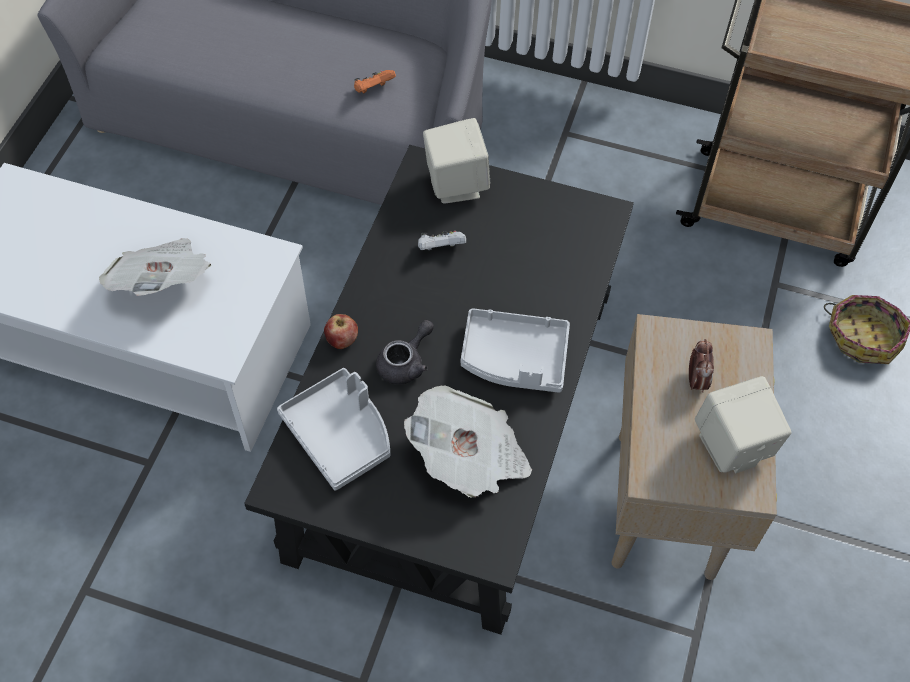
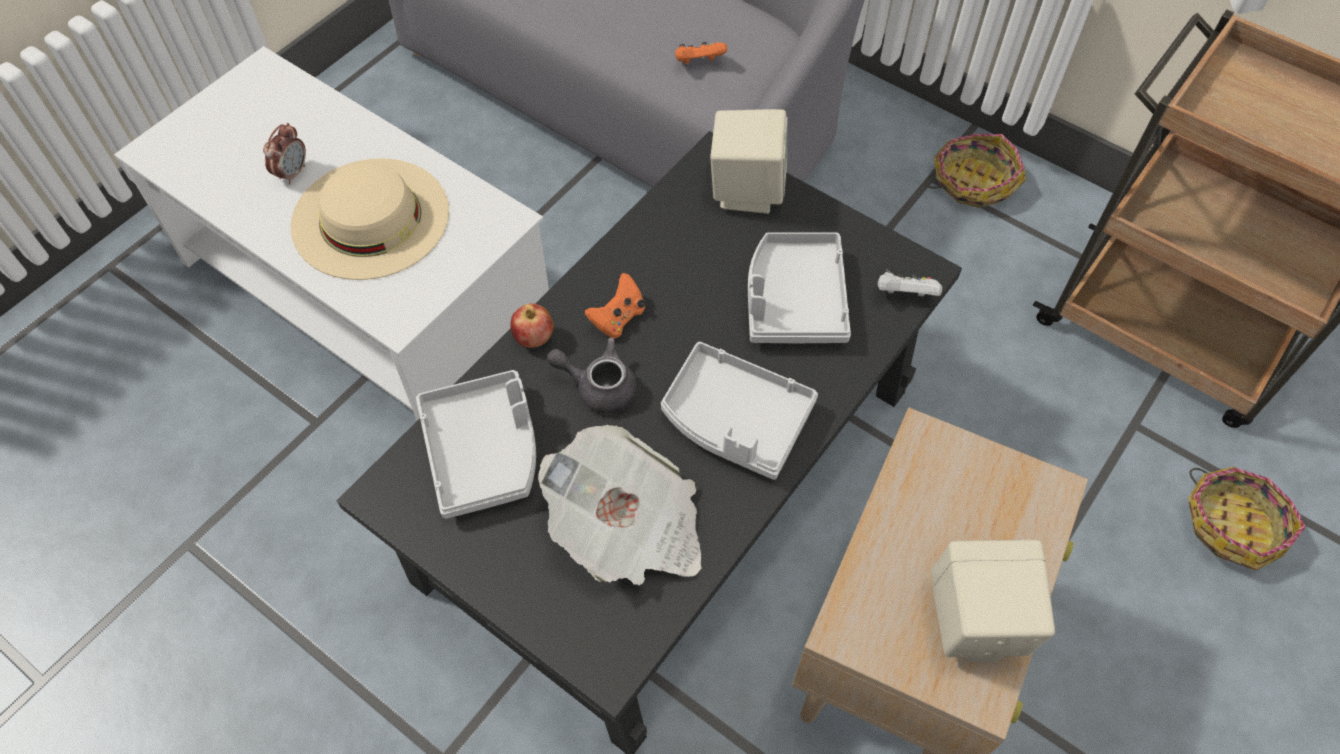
camera: 20 degrees right, 0 degrees up
newspaper [99,238,211,296] -> beige hat [291,158,449,280]
grey teapot [376,320,434,385] -> grey teapot turned 135 degrees counterclockwise [547,337,637,414]
white game controller [418,231,466,250] -> white game controller moved to [878,269,942,297]
alarm clock [689,339,714,393] -> alarm clock moved to [263,123,306,185]
none -> orange game controller [585,273,645,338]
none -> grey tray [748,233,851,343]
none -> basket [925,134,1026,208]

